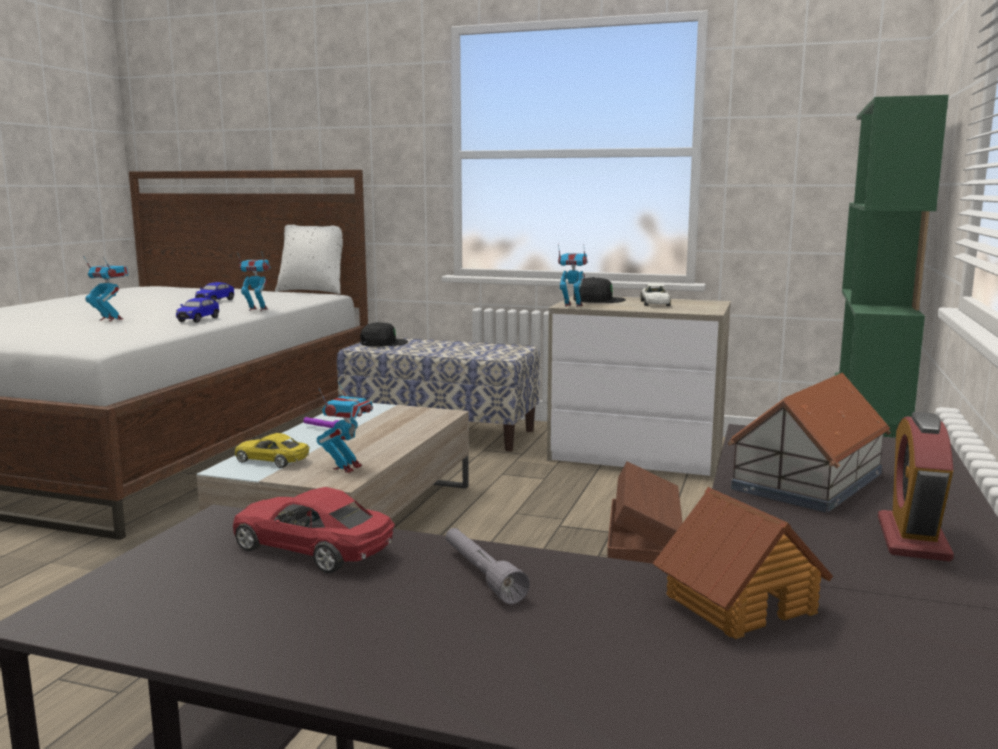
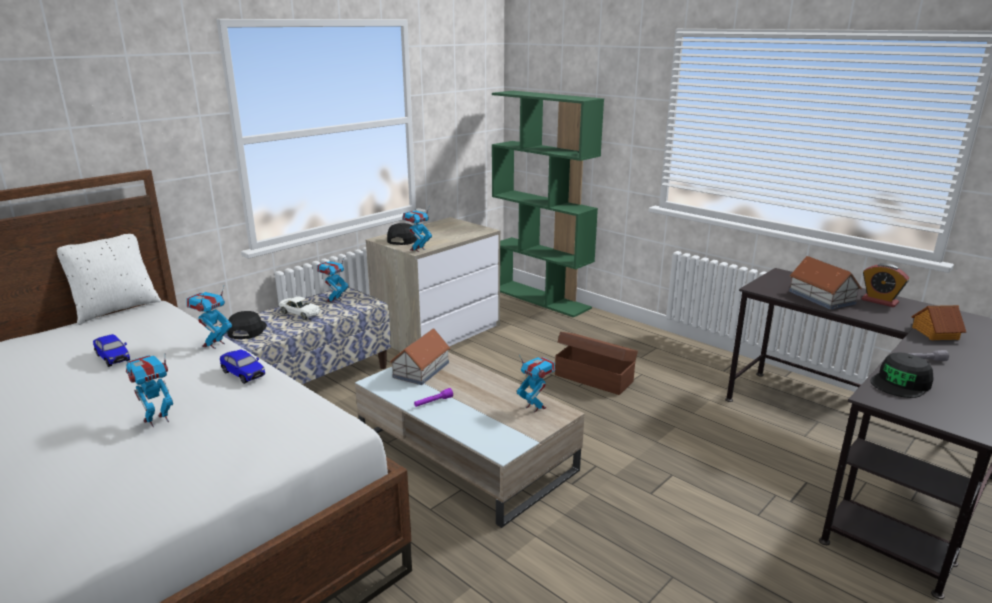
camera: 65 degrees left, 10 degrees up
red toy car [233,487,395,573] -> black cap [870,353,933,398]
yellow toy car [235,433,310,468] -> none
white toy car [640,283,671,306] -> white toy car moved to [279,296,321,319]
none -> toy robot [317,256,349,303]
none -> toy house [390,328,450,385]

